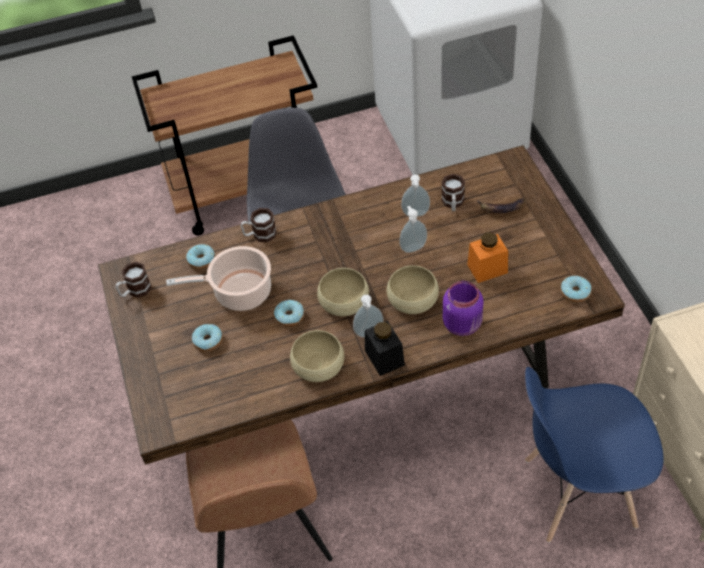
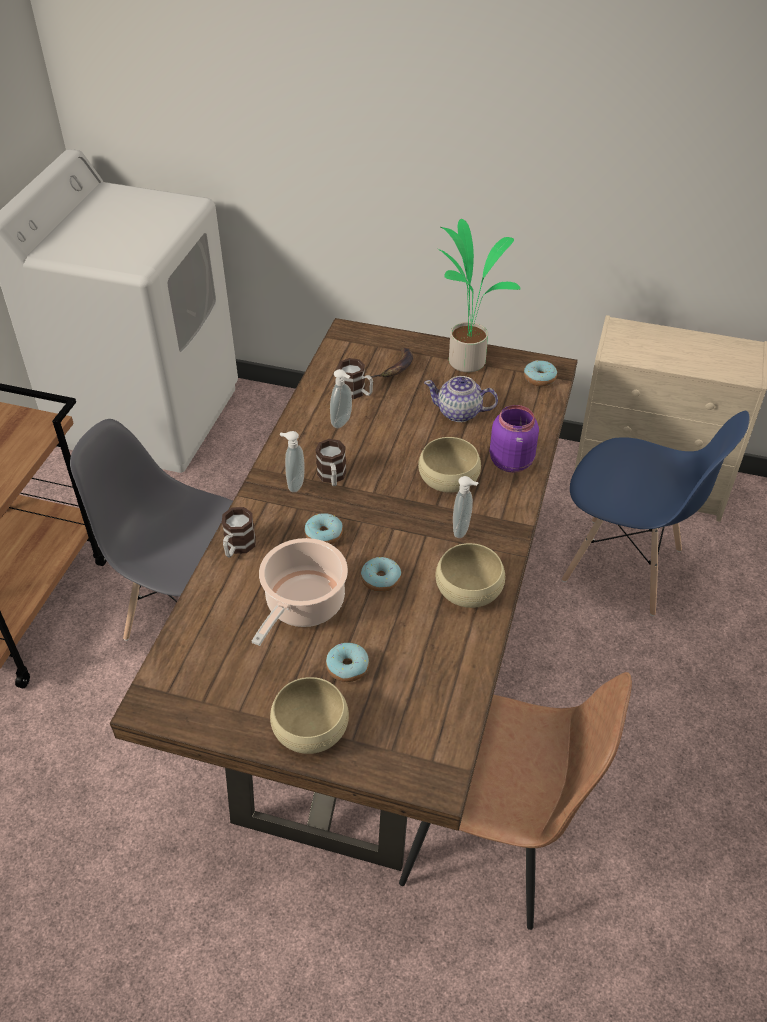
camera: 60 degrees left, 5 degrees down
mug [116,262,152,298] -> mug moved to [315,439,347,486]
donut [186,244,215,270] -> donut moved to [304,513,343,545]
beige bowl [317,268,369,316] -> beige bowl moved to [270,677,349,754]
black jar [365,321,405,376] -> none
soap dispenser [399,206,427,253] -> soap dispenser moved to [280,431,305,492]
orange jar [467,233,508,283] -> teapot [424,376,498,422]
blue chair [525,367,663,543] -> blue chair turned 90 degrees counterclockwise [562,411,749,616]
none -> potted plant [438,219,521,372]

